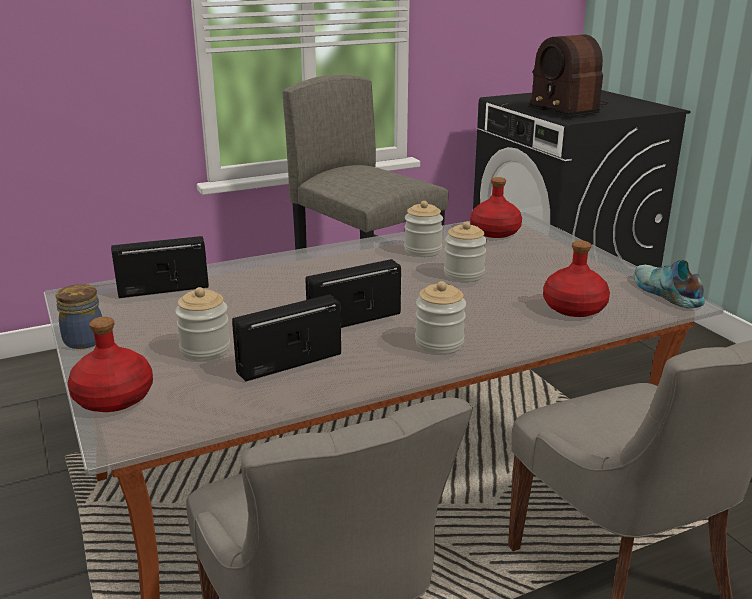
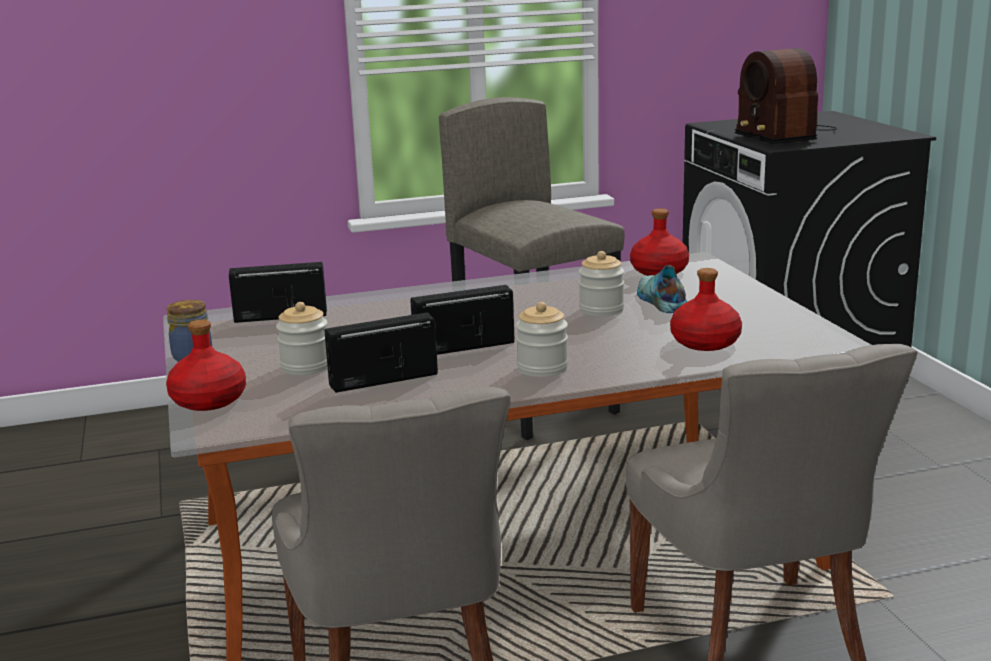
camera: 10 degrees right, 5 degrees down
jar [404,201,443,256] -> none
shoe [634,259,705,308] -> shoe moved to [637,265,687,313]

